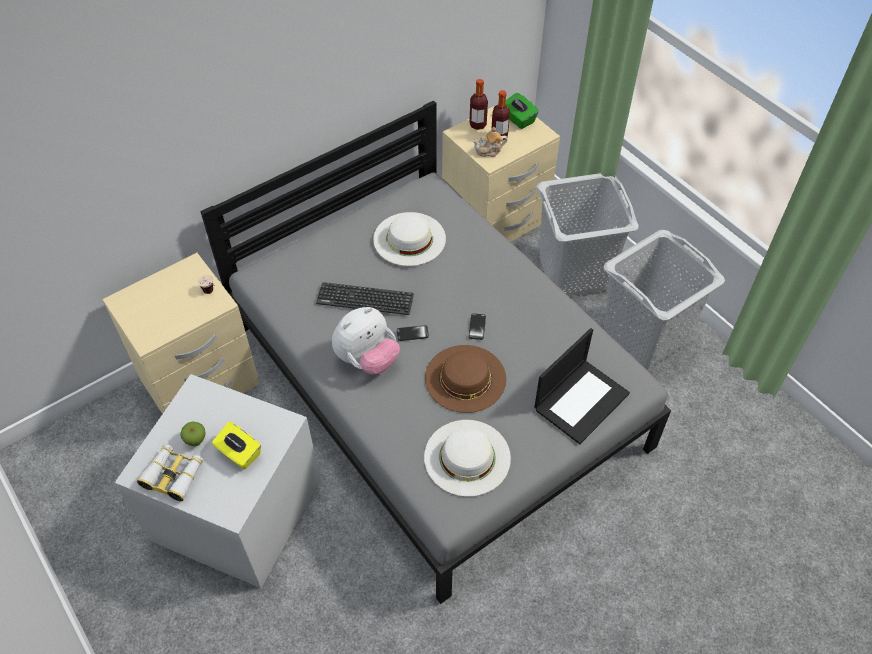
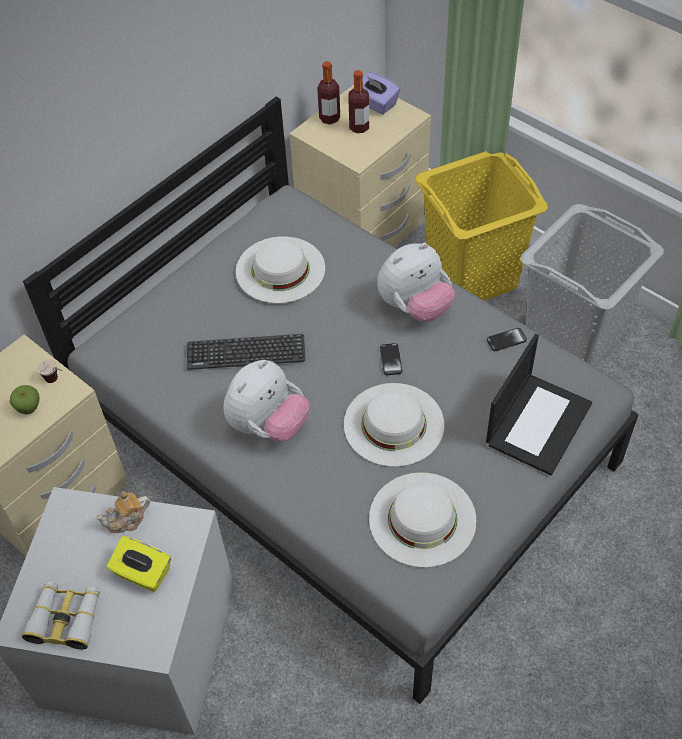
camera: 10 degrees left, 0 degrees up
apple [180,422,205,446] -> apple moved to [10,385,39,414]
phone [397,325,429,341] -> phone moved to [487,328,527,351]
brown hat [425,345,506,413] -> white hat [344,383,444,467]
teapot [473,127,507,157] -> teapot moved to [95,491,150,533]
green tissue box [506,93,539,129] -> purple tissue box [353,72,400,114]
grey laundry basket [537,173,639,296] -> yellow laundry basket [416,151,548,301]
none -> plush toy [377,243,455,322]

